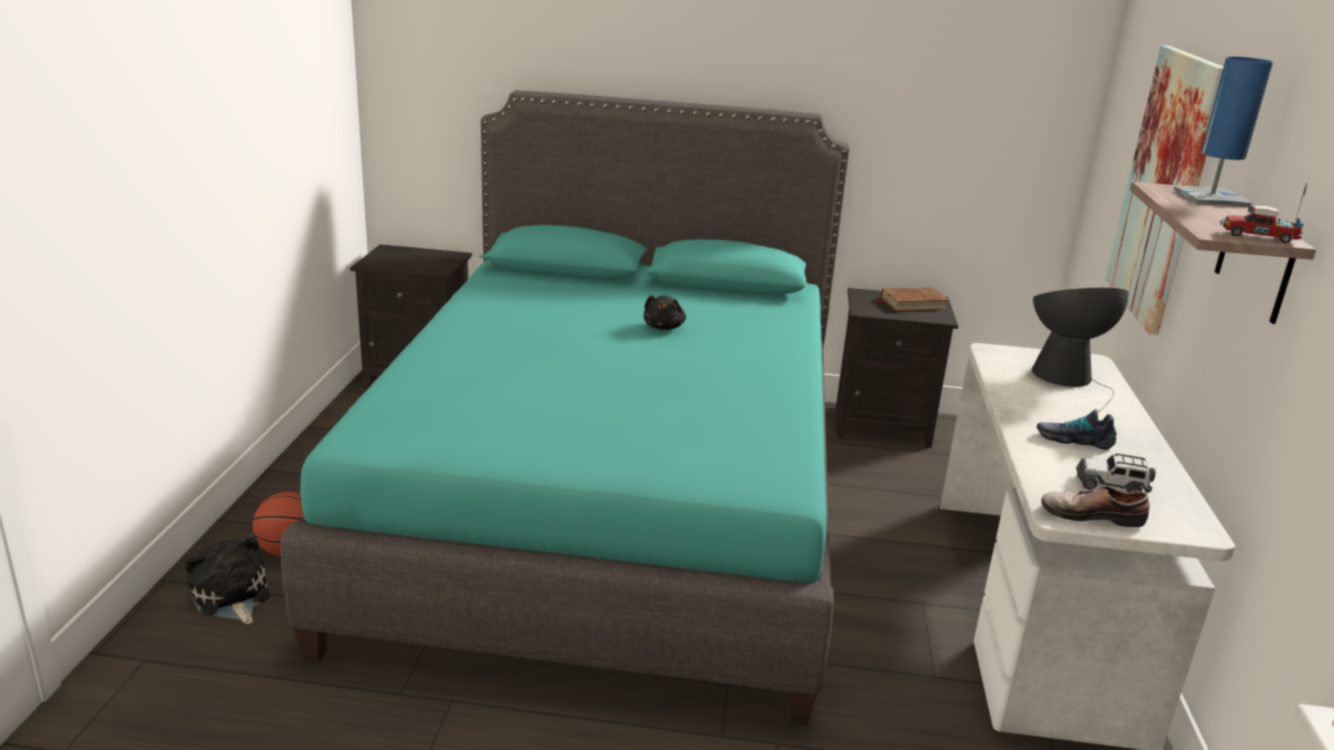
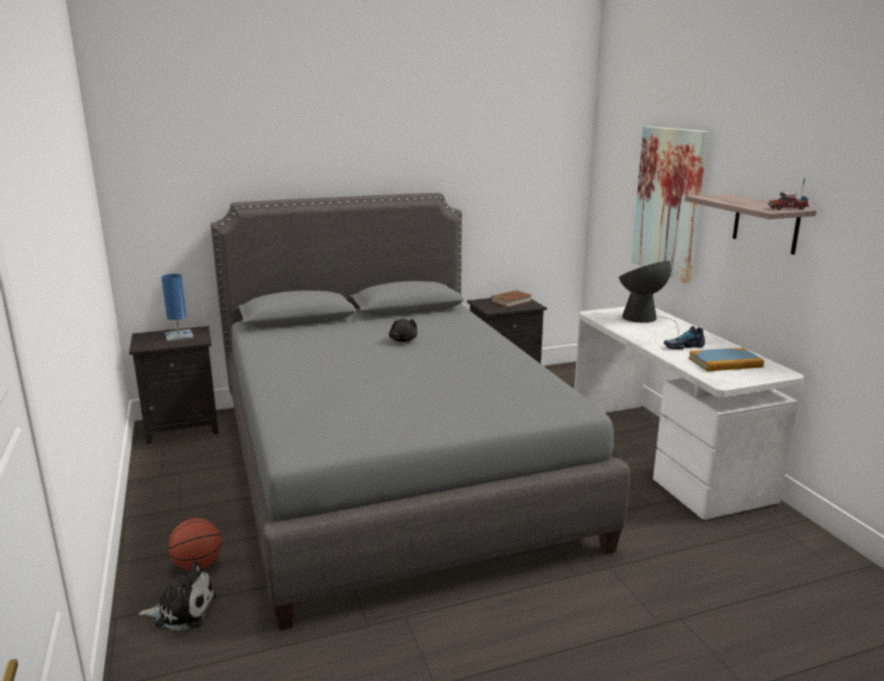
camera: 25 degrees left, 5 degrees down
plush toy [185,534,269,624] -> plush toy turned 150 degrees clockwise [138,561,216,631]
turquoise bed [280,90,850,726] -> grey bed [211,193,630,631]
shoe [1041,485,1150,527] -> none
toy car [1076,453,1156,493] -> book [688,348,764,371]
blue table lamp [1174,56,1273,207] -> blue table lamp moved to [161,274,194,342]

